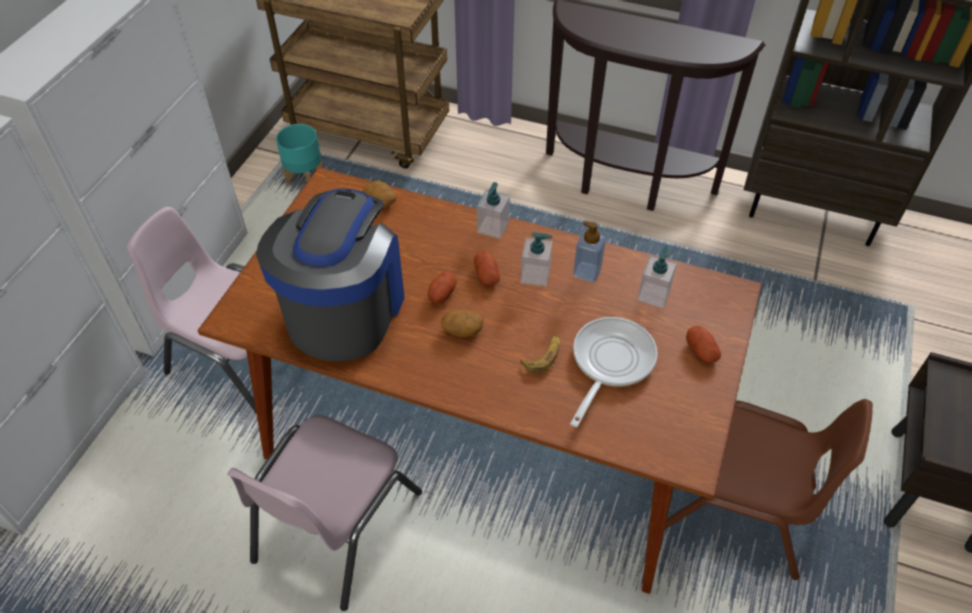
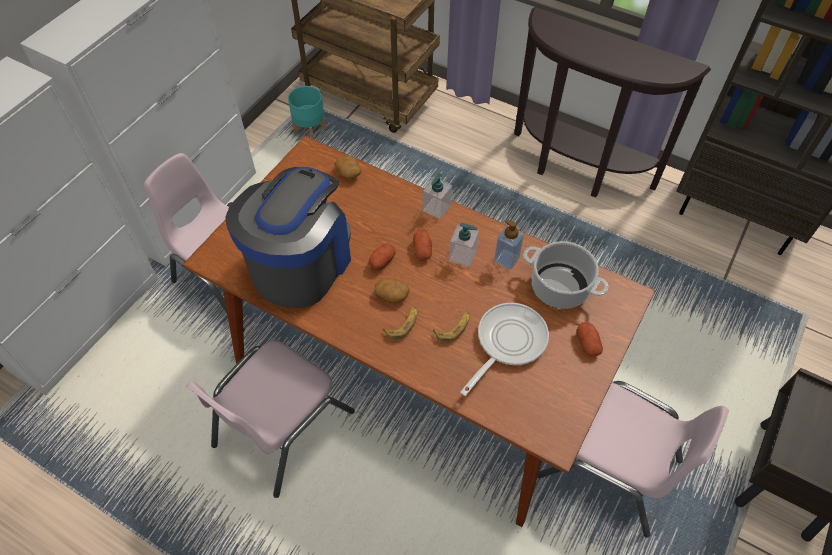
camera: 10 degrees right, 5 degrees up
soap dispenser [637,245,677,308] -> cooking pot [523,241,608,309]
brown chair [664,399,873,580] -> pink chair [538,381,729,537]
none -> banana [383,307,417,340]

